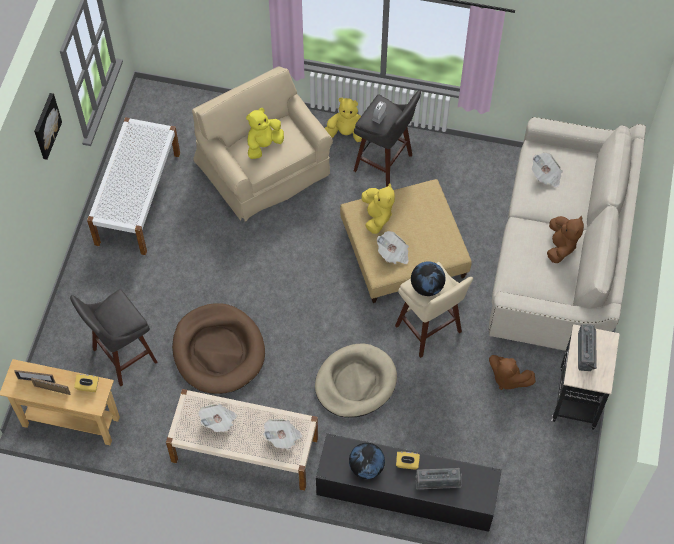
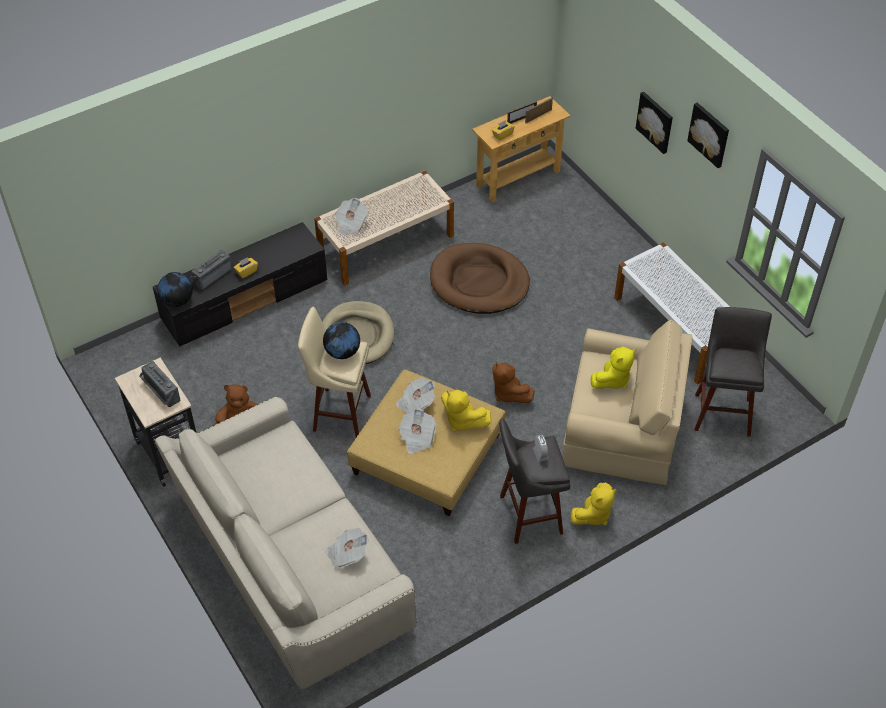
camera: 135 degrees right, 10 degrees down
grey stool [70,289,157,386] -> grey stool moved to [695,307,772,437]
newspaper [198,404,238,432] -> newspaper moved to [398,408,437,454]
yellow plush toy [246,108,284,159] -> yellow plush toy turned 45 degrees clockwise [591,347,636,389]
globe [349,443,385,479] -> globe moved to [157,272,193,307]
brown plush toy [547,216,584,263] -> brown plush toy moved to [492,362,534,403]
none -> picture [636,92,673,154]

